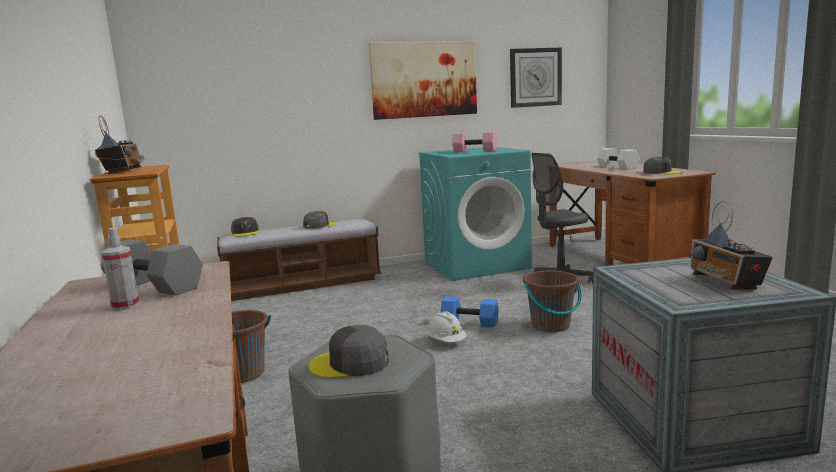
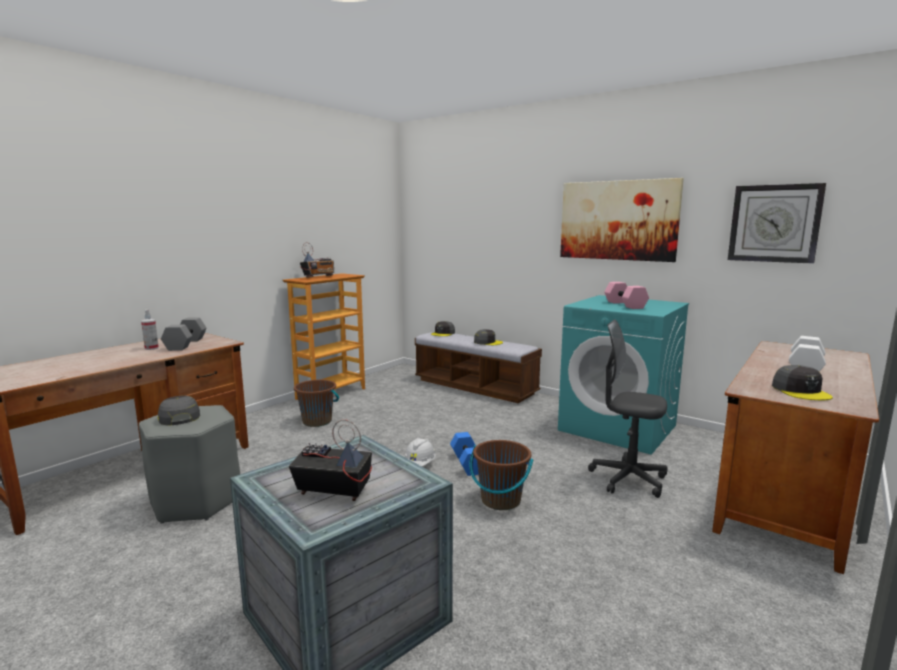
camera: 55 degrees right, 0 degrees up
radio [690,201,773,290] -> radio turned 60 degrees clockwise [289,419,372,501]

